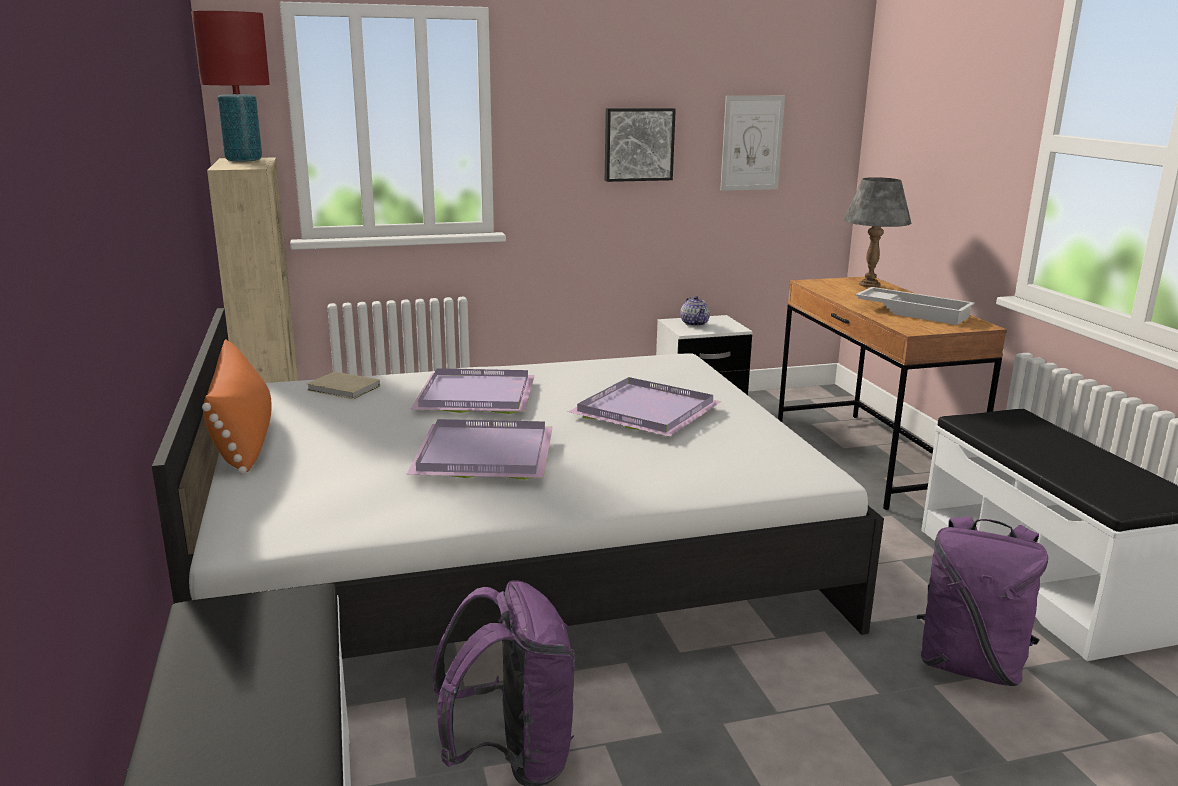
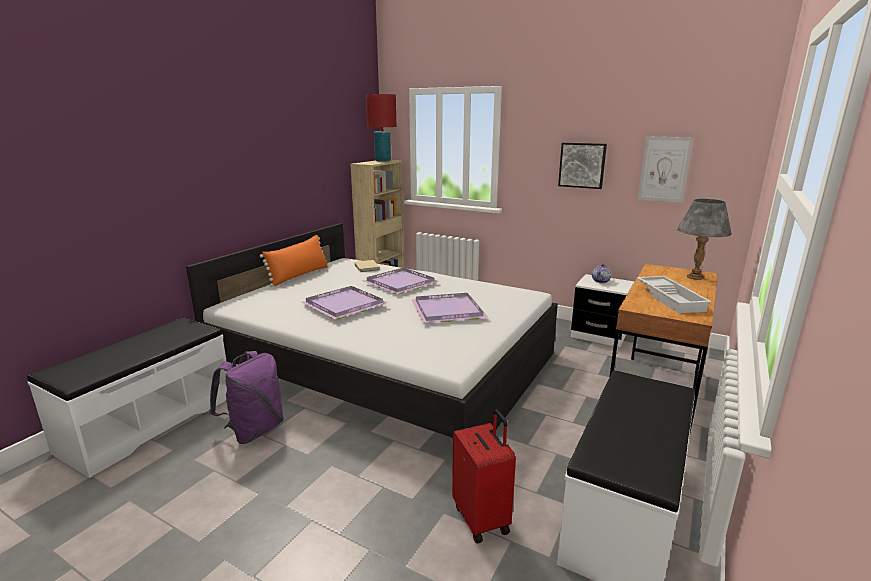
camera: 45 degrees right, 0 degrees up
purple backpack [917,516,1048,686] -> red suitcase [452,409,516,544]

